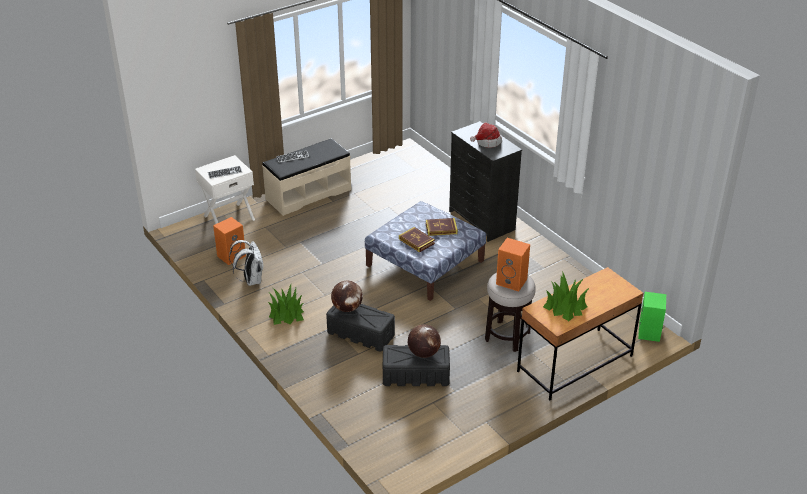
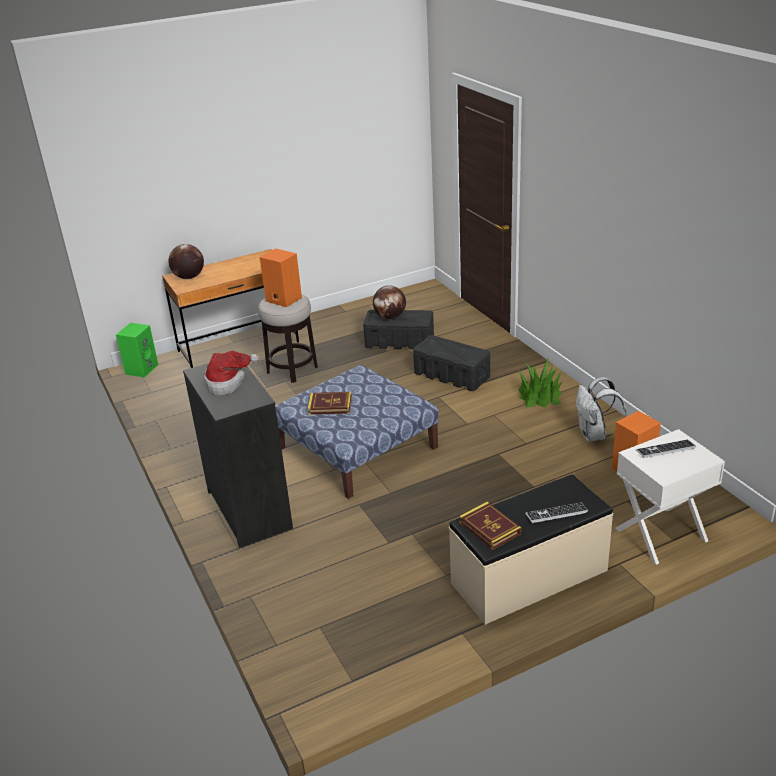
camera: 170 degrees left, 5 degrees down
globe [331,280,363,312] -> globe moved to [168,244,204,279]
book [399,227,435,253] -> book moved to [459,502,521,550]
potted plant [543,271,589,321] -> none

